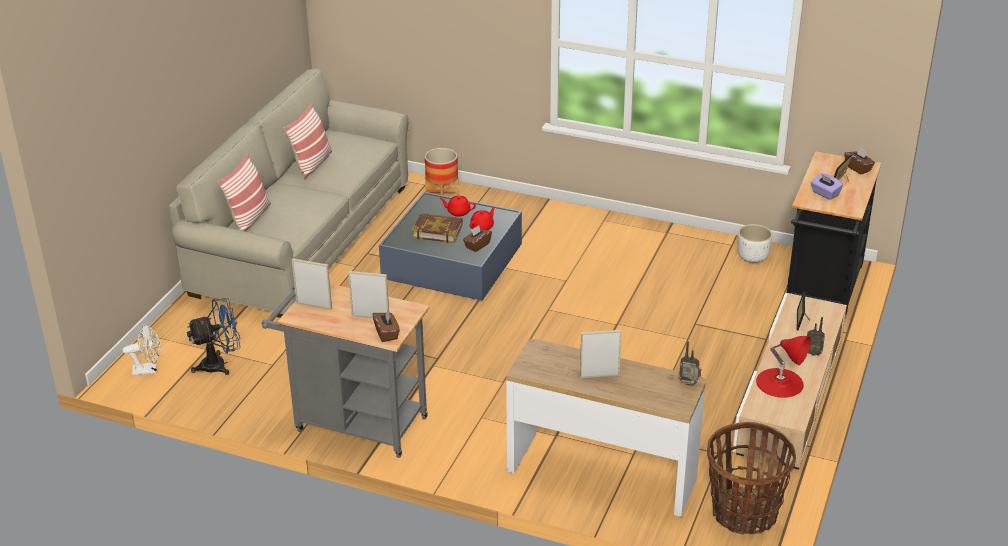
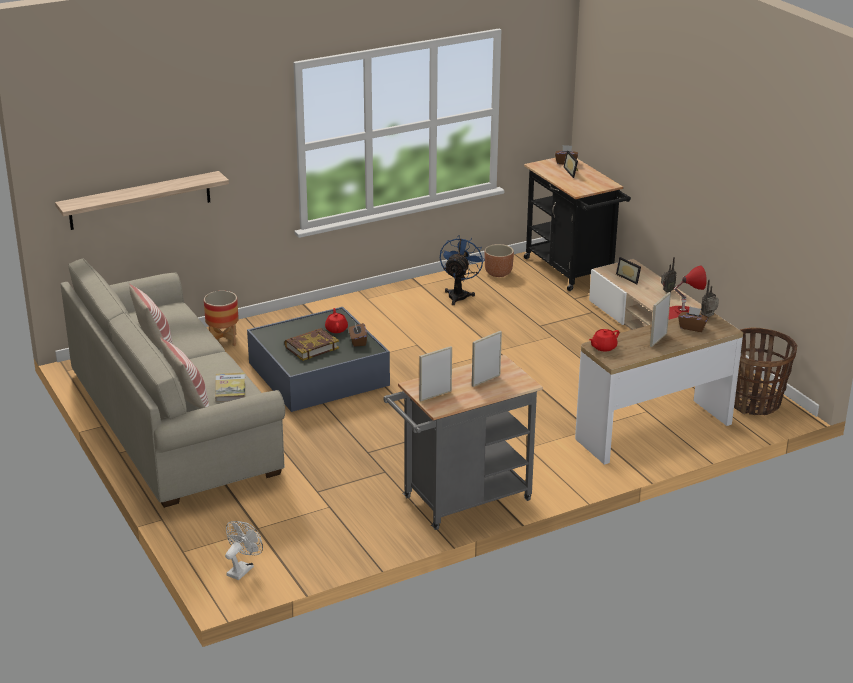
camera: 50 degrees left, 5 degrees down
blue fan [187,298,240,375] -> blue fan moved to [440,235,485,305]
brown tissue box [372,309,400,342] -> brown tissue box moved to [678,306,709,332]
red teapot [439,196,476,217] -> red teapot moved to [589,329,620,352]
white planter [737,224,772,263] -> brown planter [484,244,514,277]
purple tissue box [811,173,843,200] -> none
none -> shelf [55,171,229,230]
none -> book [215,372,245,402]

